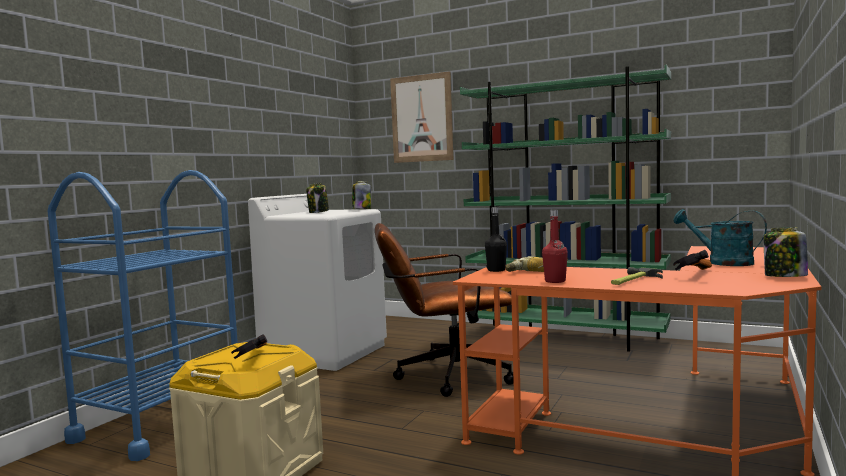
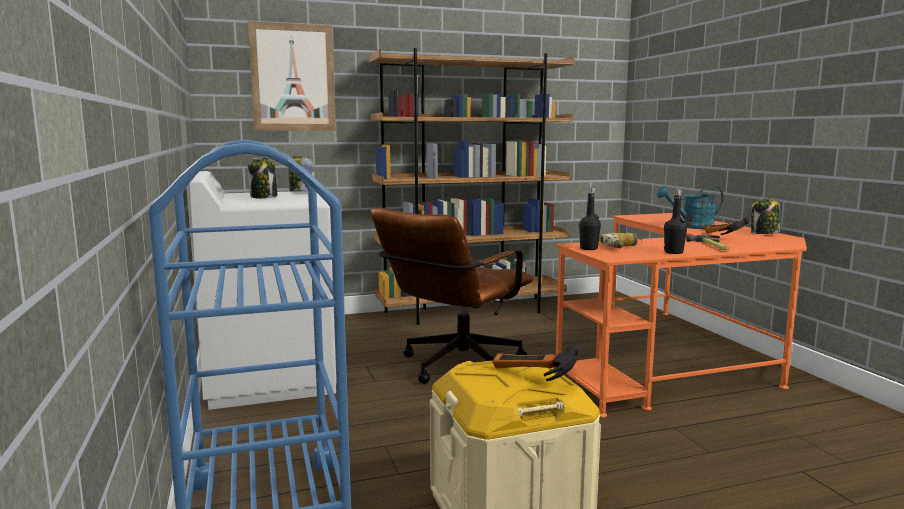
camera: 45 degrees left, 5 degrees up
green bookcase [460,65,671,352] -> brown bookcase [369,48,575,325]
red bottle [542,210,568,283] -> black bottle [664,189,687,254]

